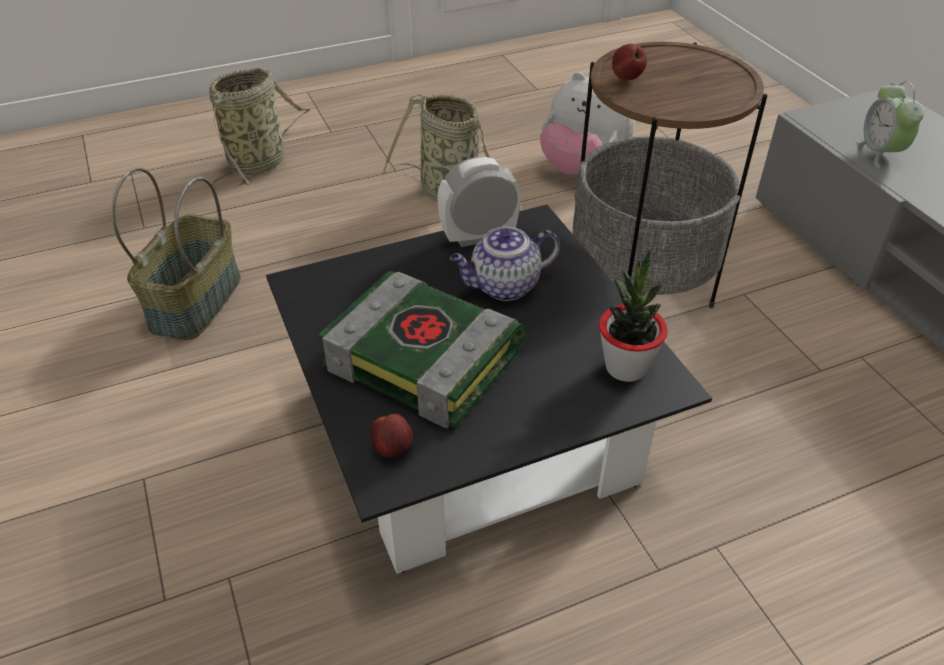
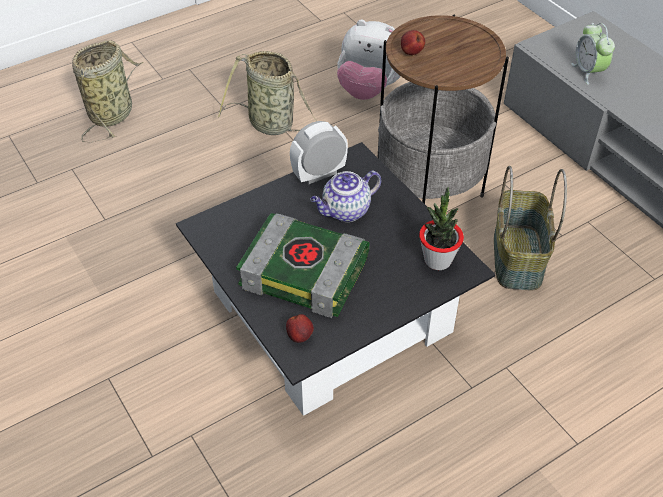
camera: 10 degrees left, 5 degrees up
basket [111,167,241,340] -> basket moved to [494,166,567,291]

